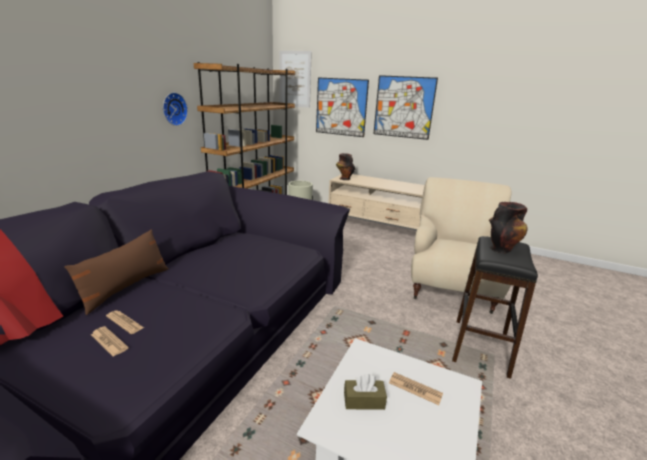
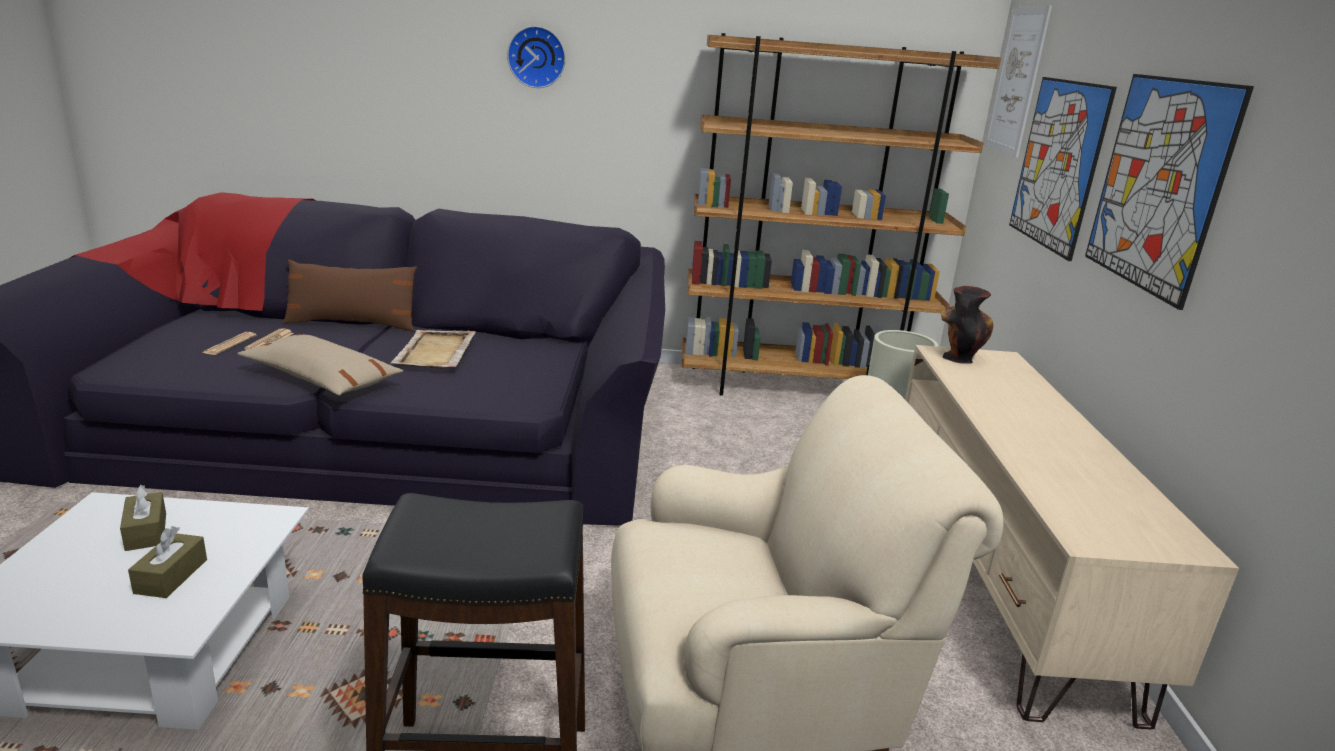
camera: 65 degrees right, 0 degrees up
wall clock [163,92,188,126] -> wall clock moved to [507,26,566,88]
newspaper [389,372,443,405] -> brown tissue box [128,526,207,598]
vase [489,202,528,254] -> none
none -> beige pillow [237,334,403,396]
none -> beige tray [391,330,476,369]

